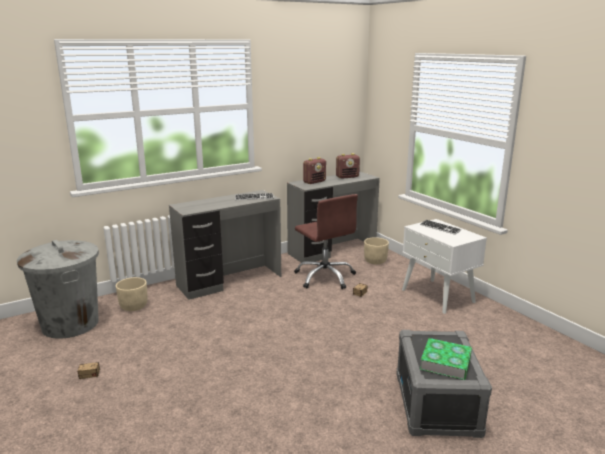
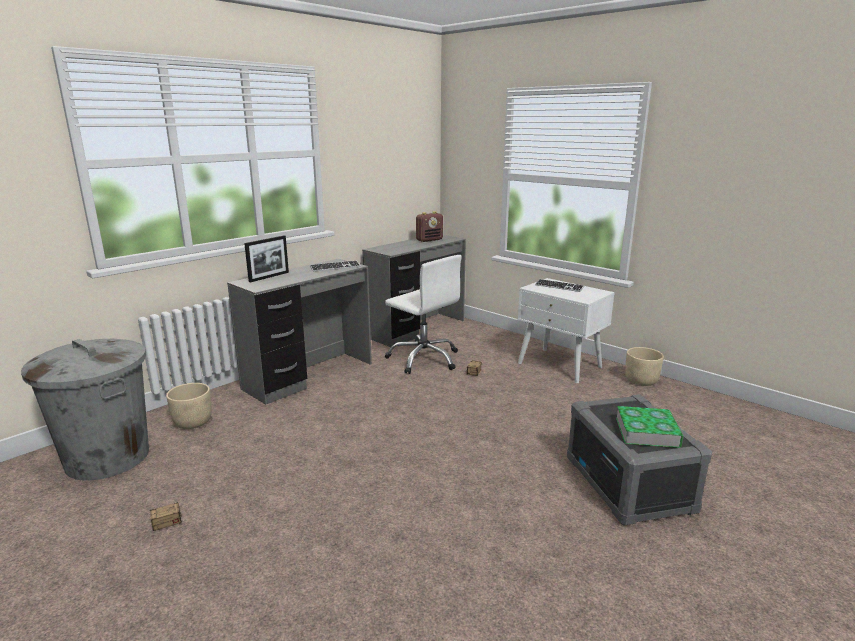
camera: 15 degrees left, 0 degrees up
brown office chair [294,194,358,289] -> white office chair [385,255,462,374]
radio [303,157,326,184] -> none
beige planter [364,237,389,264] -> beige planter moved to [625,347,664,386]
none -> picture frame [244,236,289,283]

